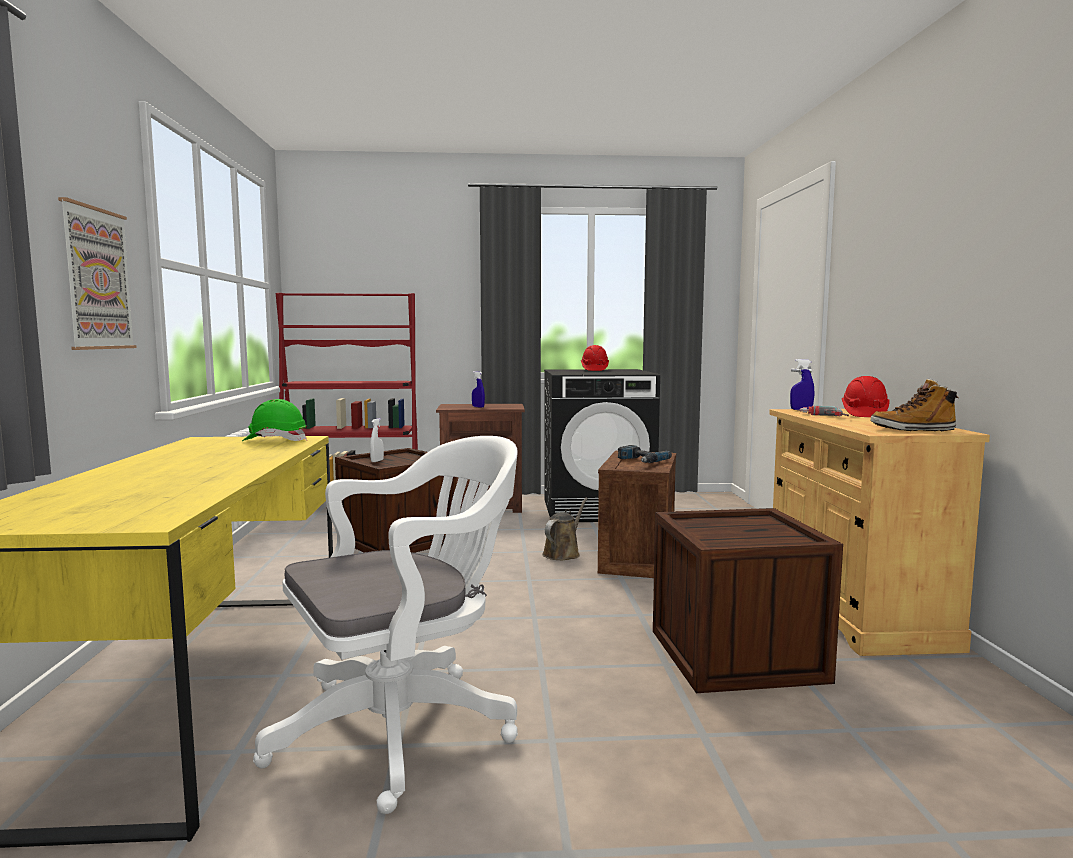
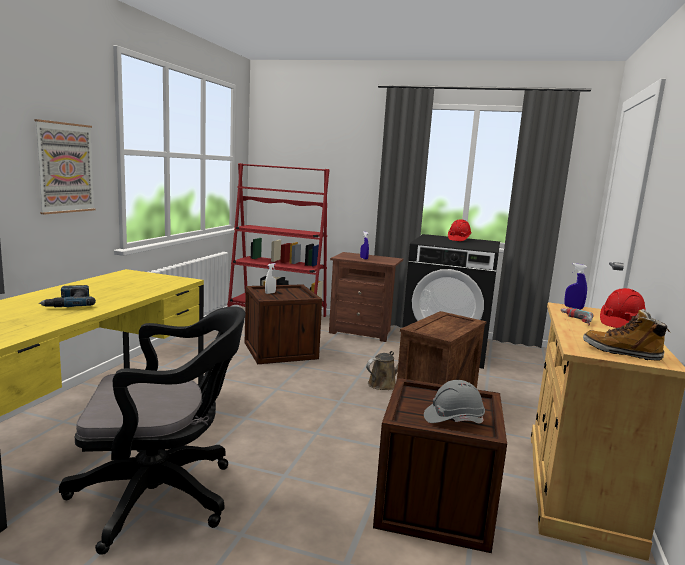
camera: 20 degrees right, 5 degrees up
green hard hat [242,399,307,441] -> none
white office chair [253,436,518,814] -> black office chair [59,306,245,555]
power drill [617,445,672,463] -> power drill moved to [39,285,96,307]
none -> grey hard hat [424,380,485,423]

